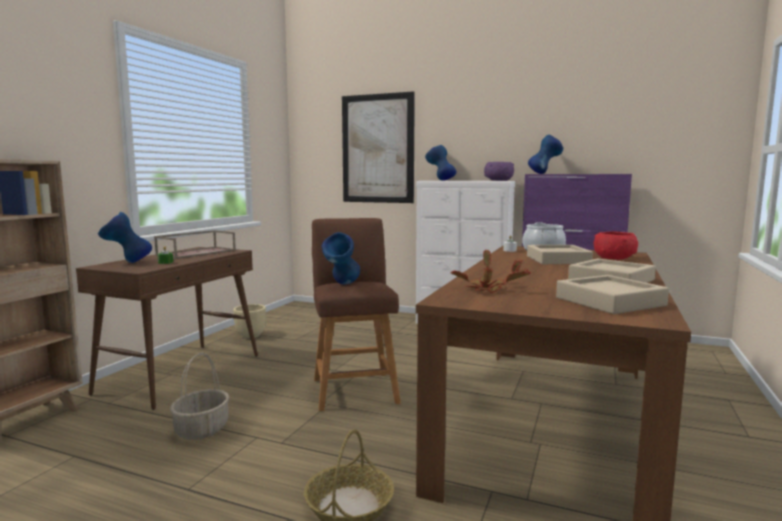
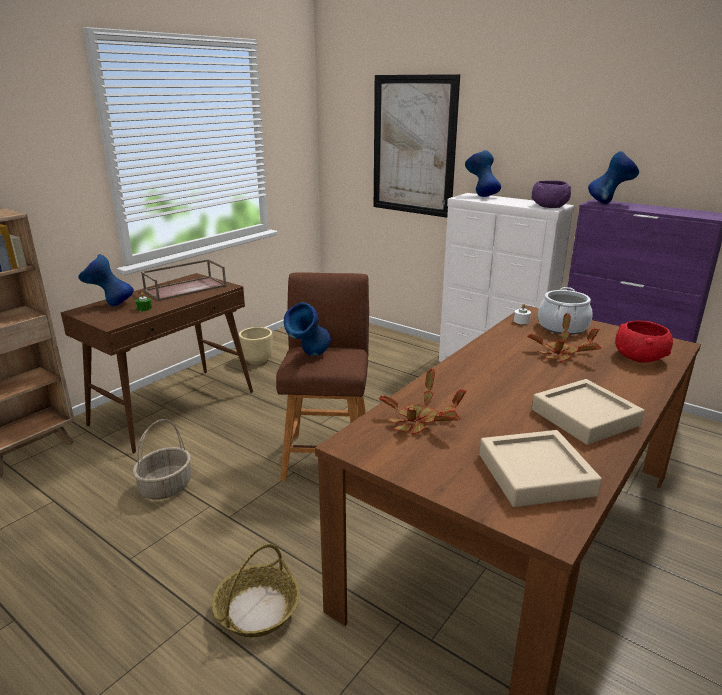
camera: 15 degrees right, 15 degrees up
beige tray [527,245,593,264] -> potted plant [527,313,601,362]

